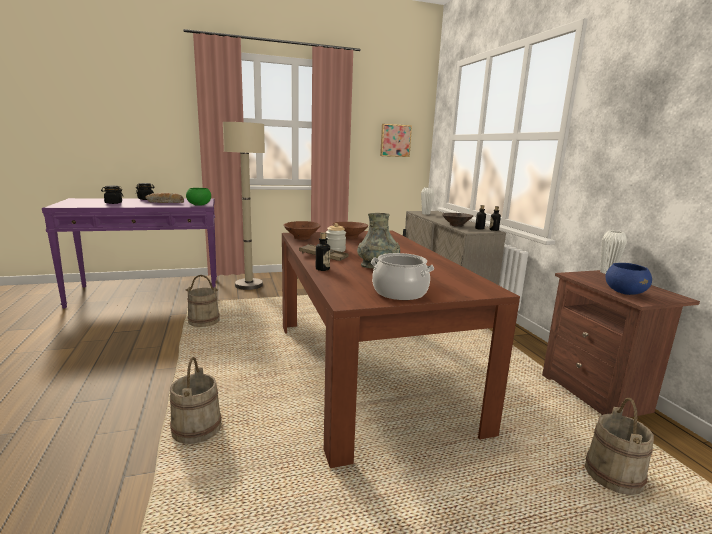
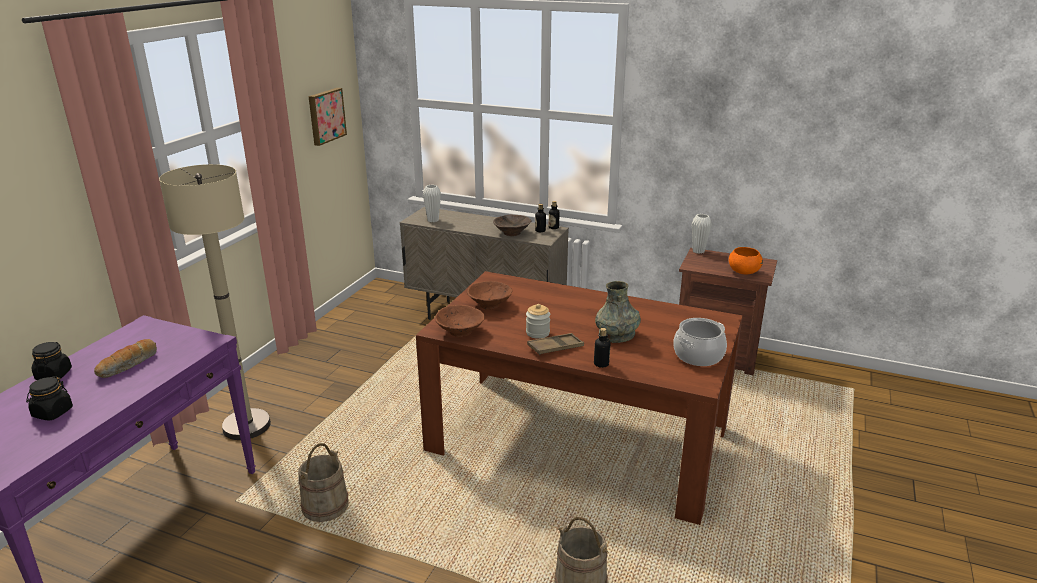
camera: 50 degrees left, 10 degrees up
green bowl [186,188,211,206] -> none
beige bucket [585,398,654,495] -> none
blue bowl [605,263,652,295] -> orange bowl [729,247,763,274]

